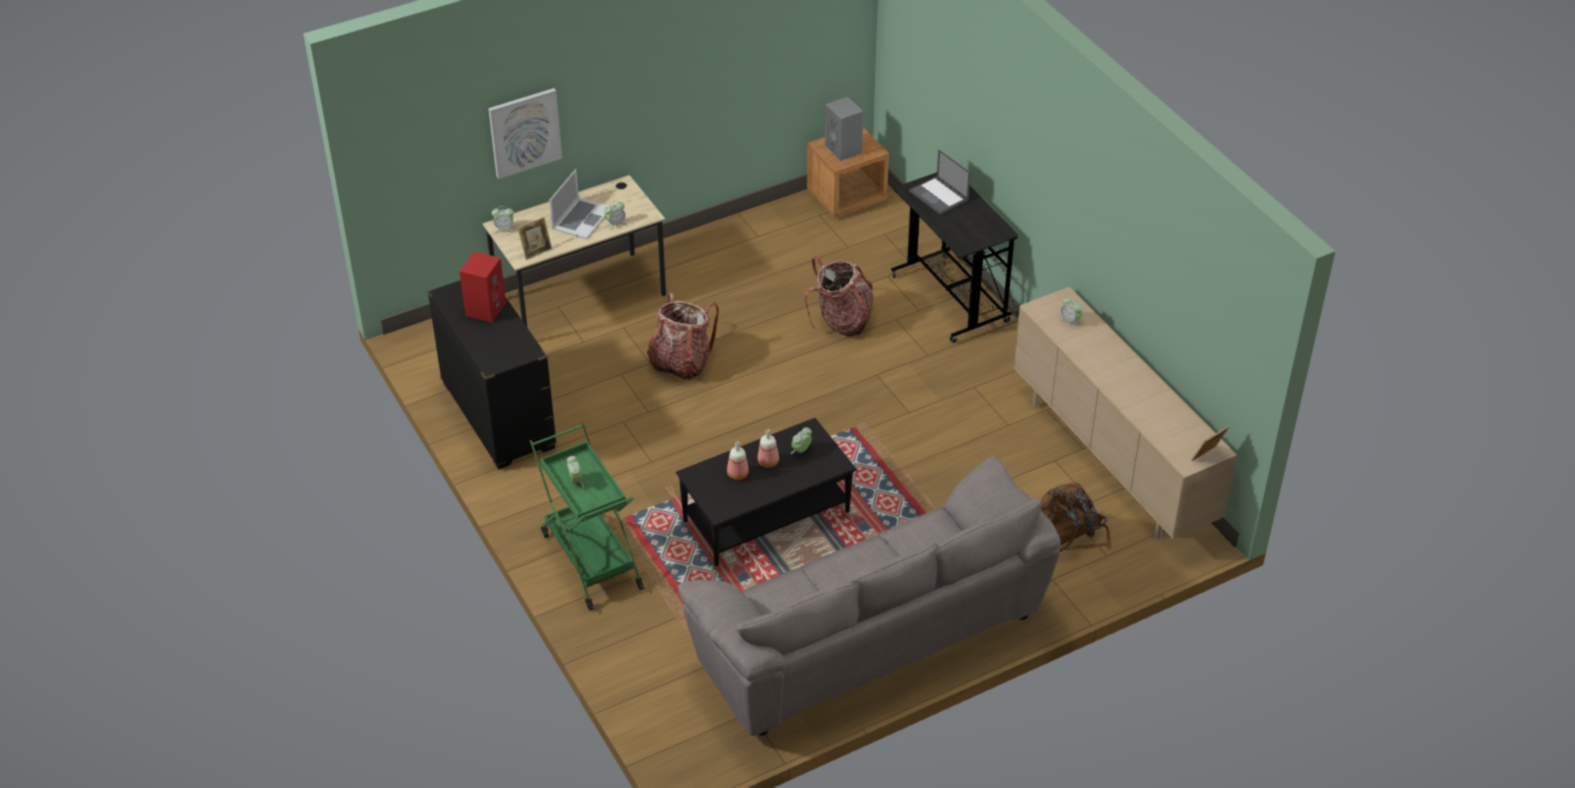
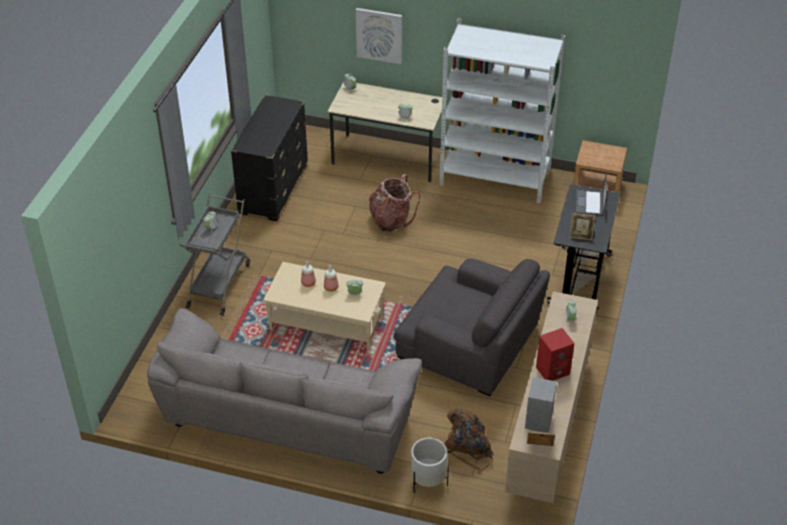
camera: 45 degrees right, 0 degrees up
red speaker [459,251,506,322] -> red speaker moved to [536,328,574,381]
picture frame [518,217,552,260] -> picture frame moved to [569,213,595,240]
green cart [530,421,645,610] -> grey cart [179,192,250,315]
laptop [549,169,609,239] -> none
black coffee table [676,418,857,566] -> beige coffee table [263,262,386,351]
backpack [804,256,874,336] -> none
grey speaker [825,97,863,161] -> grey speaker moved to [525,377,557,433]
none -> grey armchair [393,259,550,396]
none -> white planter [411,438,449,493]
none -> white bookcase [439,18,565,203]

